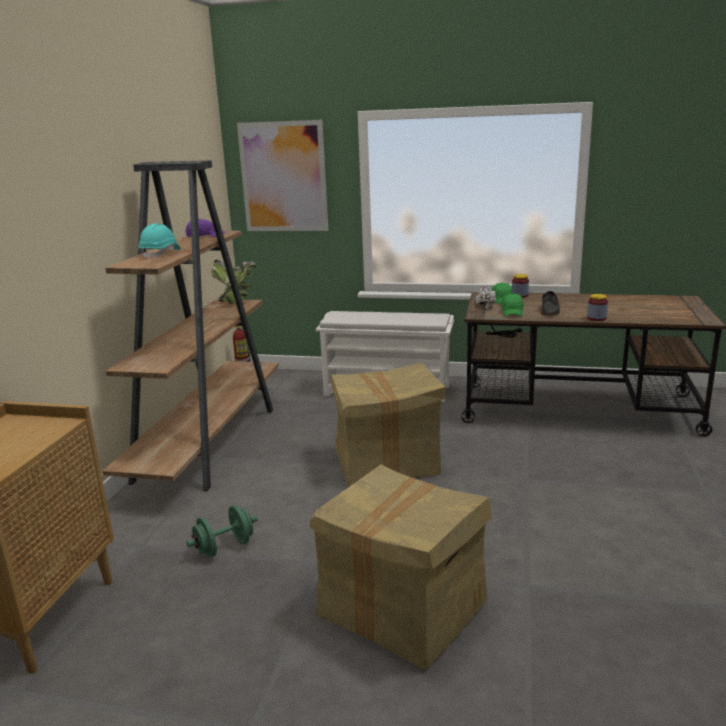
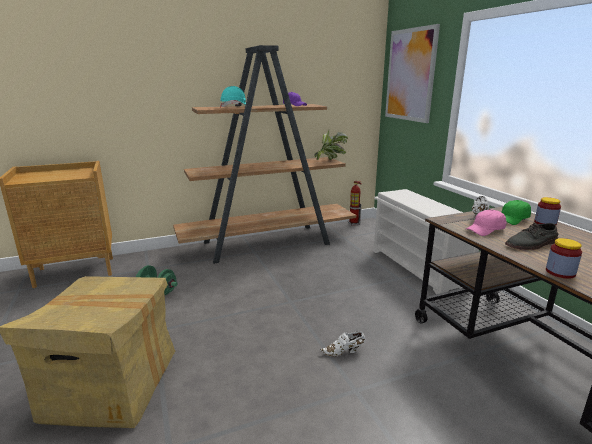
camera: 55 degrees right, 0 degrees up
cardboard box [330,363,446,487] -> none
green cap [502,294,524,316] -> pink cap [466,210,506,236]
none -> white shoe [320,331,365,357]

